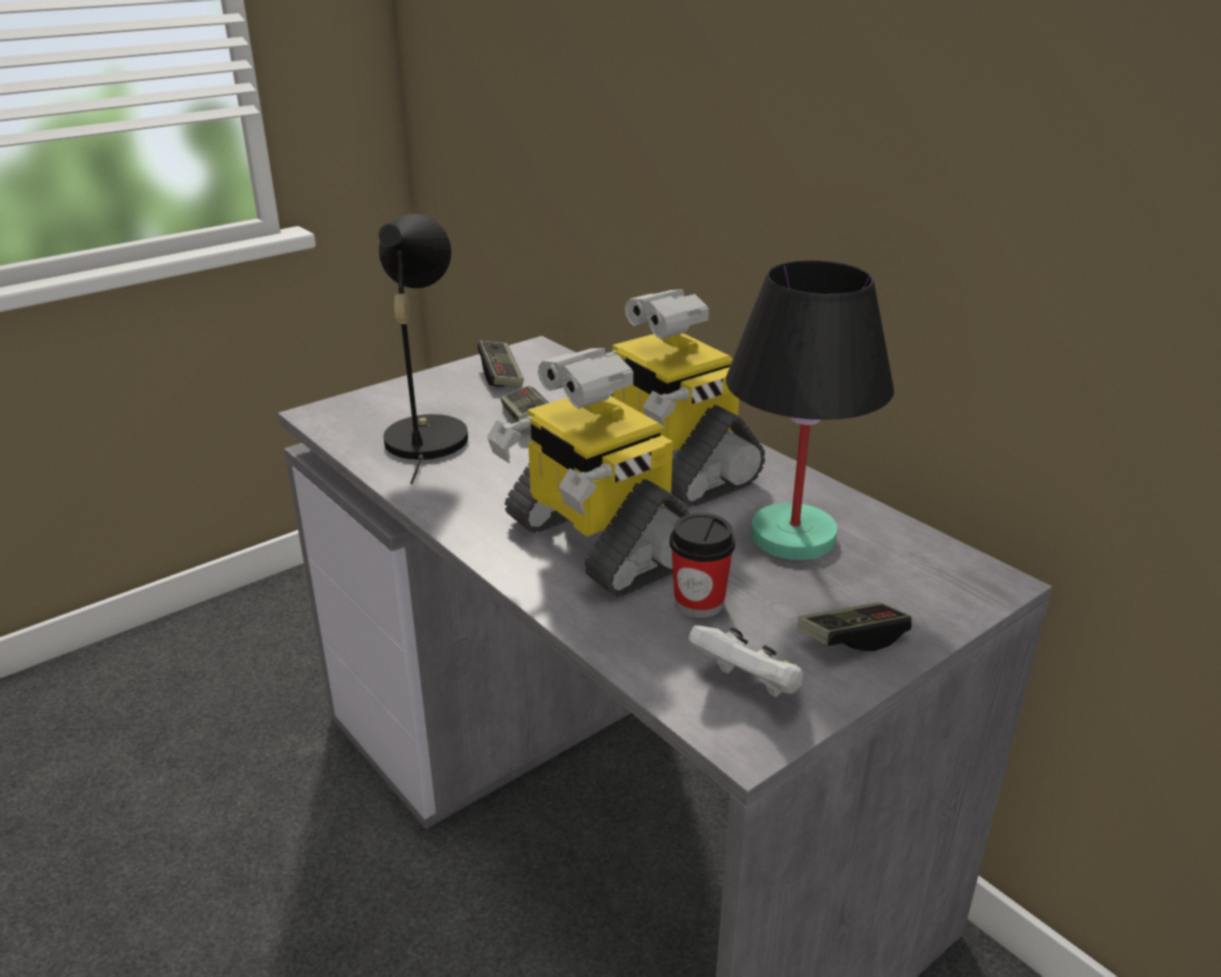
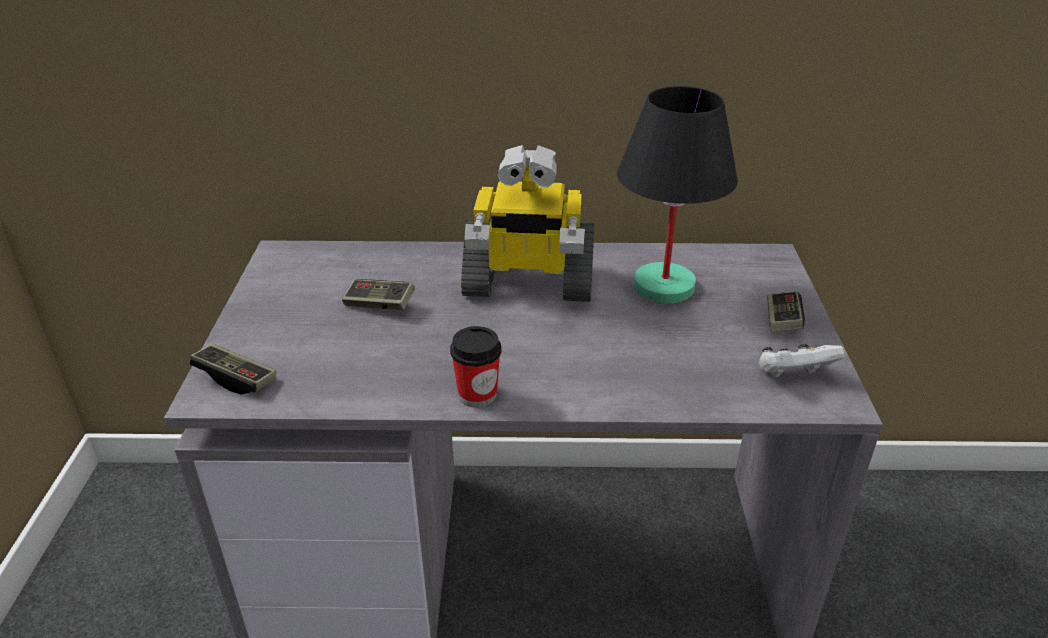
camera: 50 degrees left, 5 degrees up
black table lamp [378,214,468,484] -> none
game controller [477,340,524,387] -> game controller moved to [190,344,276,394]
toy robot [487,348,690,597] -> none
cup [670,513,735,618] -> cup moved to [450,326,501,408]

